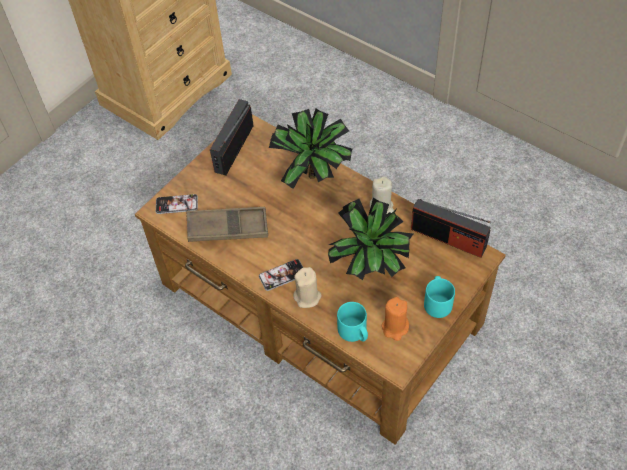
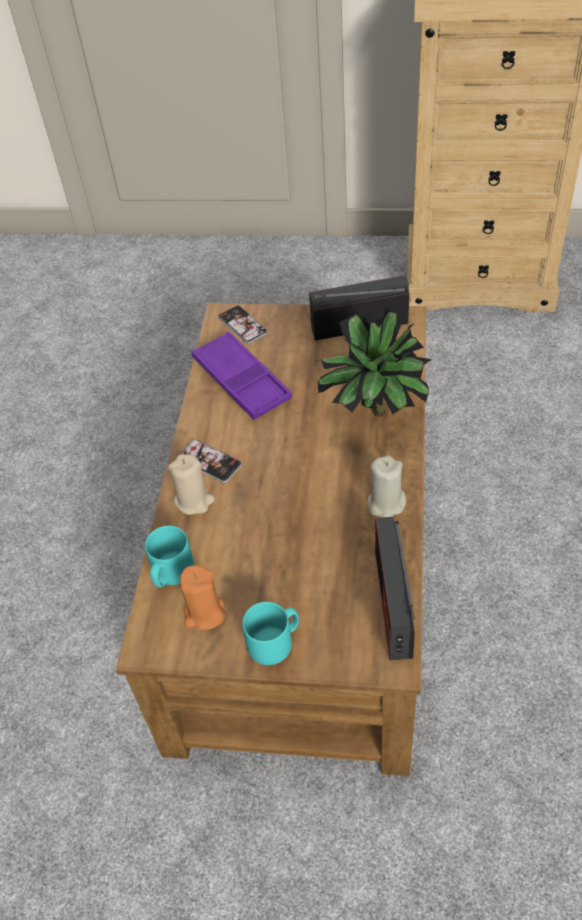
camera: 60 degrees right, 5 degrees down
brown tray [187,207,268,242] -> purple tray [192,331,292,420]
potted plant [328,198,413,280] -> none

